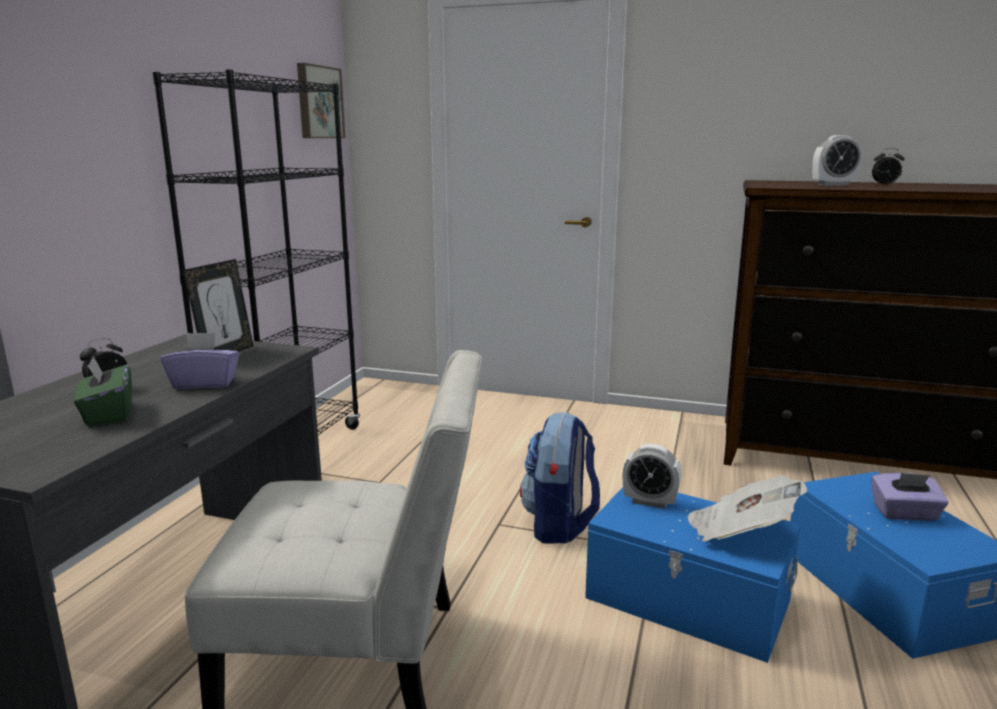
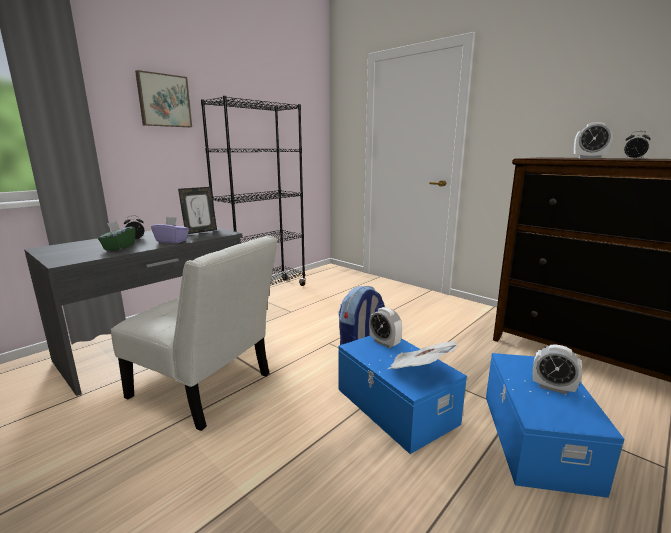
camera: 25 degrees right, 0 degrees up
picture [297,63,345,138] -> picture moved to [135,70,192,127]
purple tissue box [871,473,949,521] -> alarm clock [533,344,582,395]

